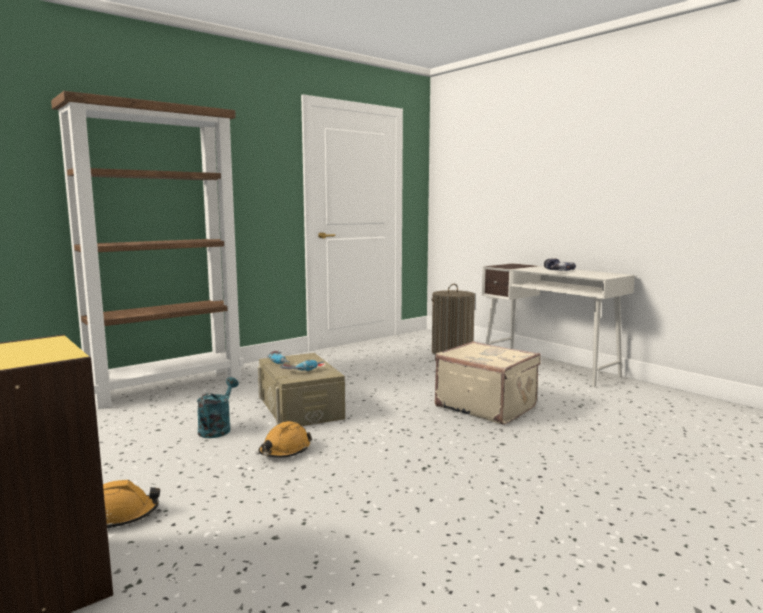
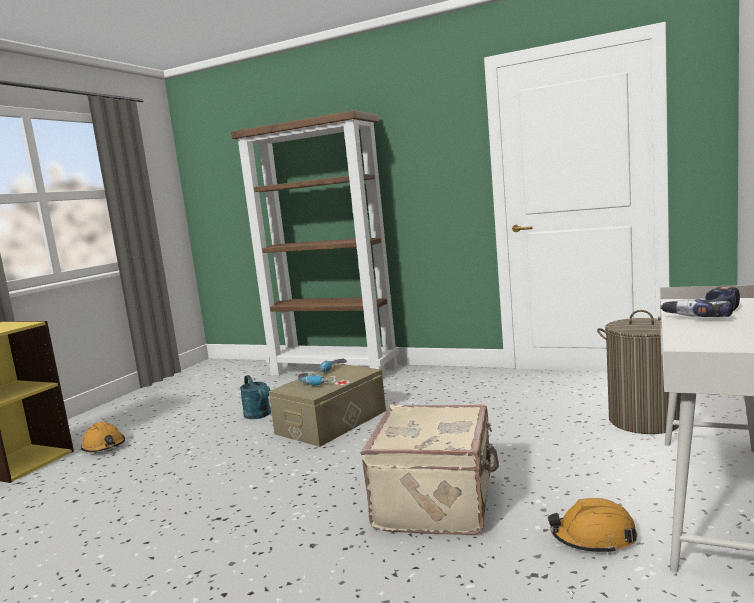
camera: 65 degrees right, 0 degrees up
turquoise watering can [197,377,239,438] -> turquoise watering can turned 75 degrees clockwise [240,375,271,419]
orange hard hat [258,421,312,458] -> orange hard hat moved to [548,498,637,554]

